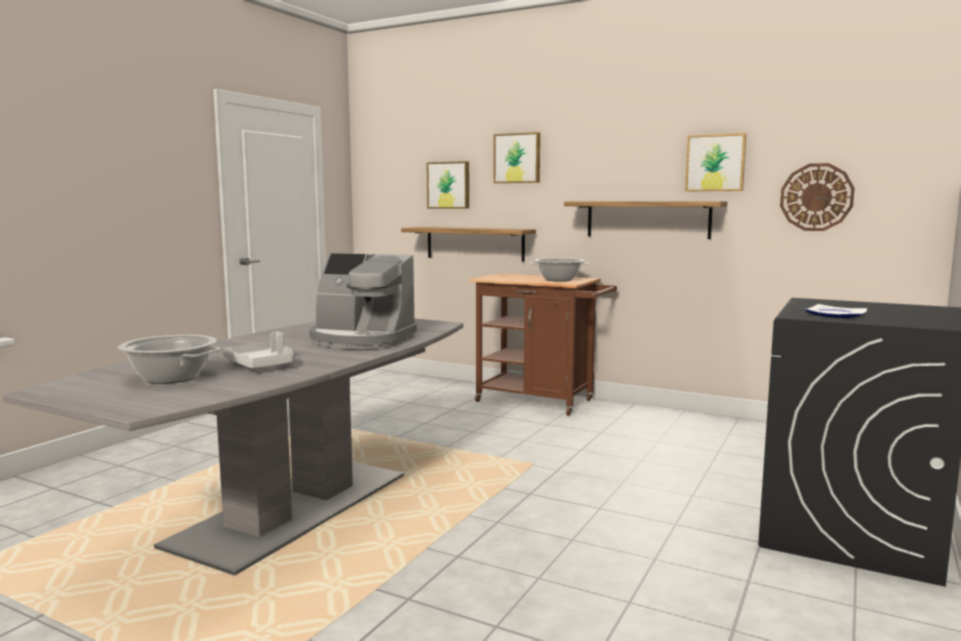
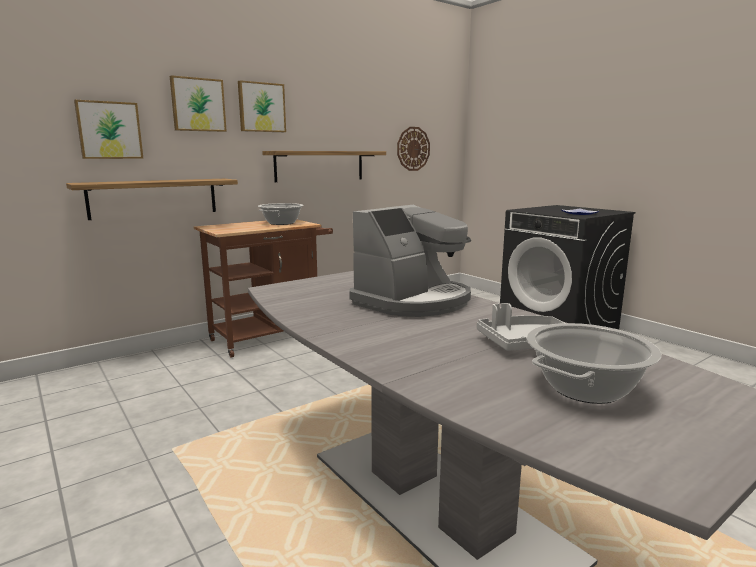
camera: 65 degrees left, 5 degrees up
picture [685,133,747,191] -> picture moved to [238,80,286,132]

